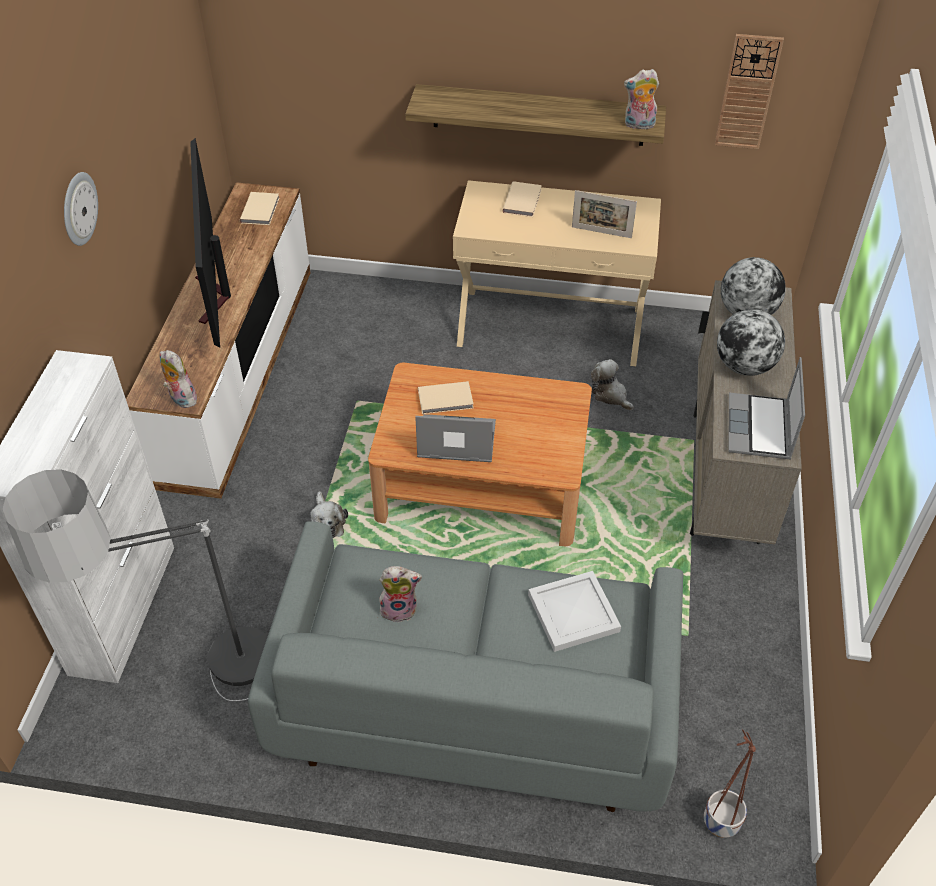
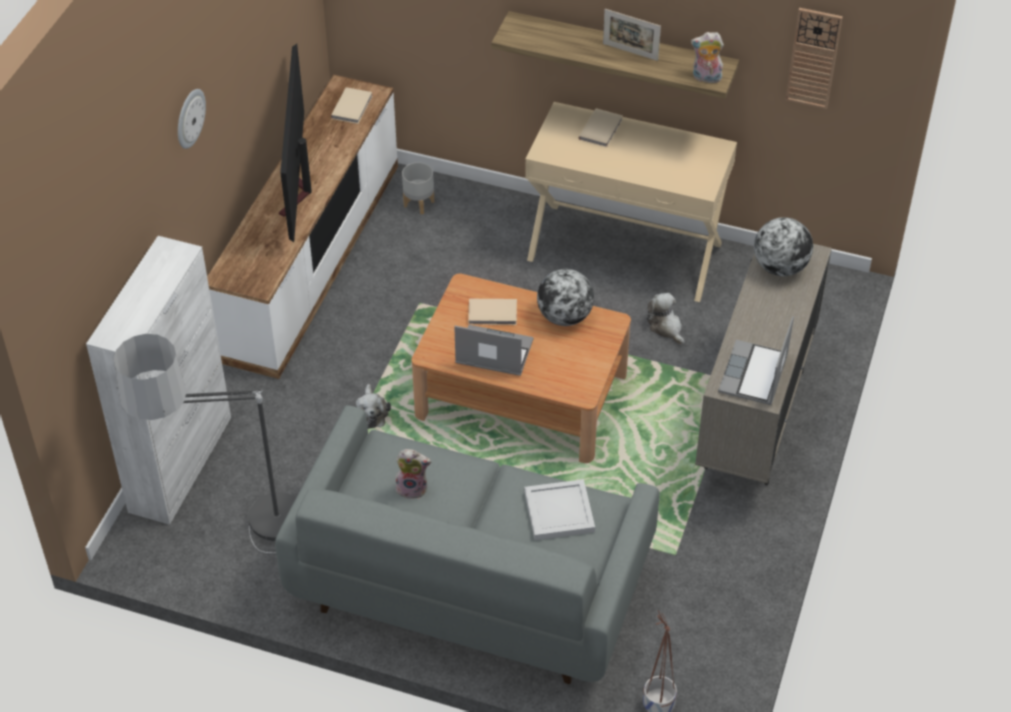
camera: 10 degrees right, 0 degrees up
plush toy [160,350,197,408] -> none
picture frame [572,190,637,238] -> picture frame moved to [603,9,661,61]
globe [717,309,785,376] -> globe moved to [537,269,594,326]
none -> grey planter [402,162,434,214]

